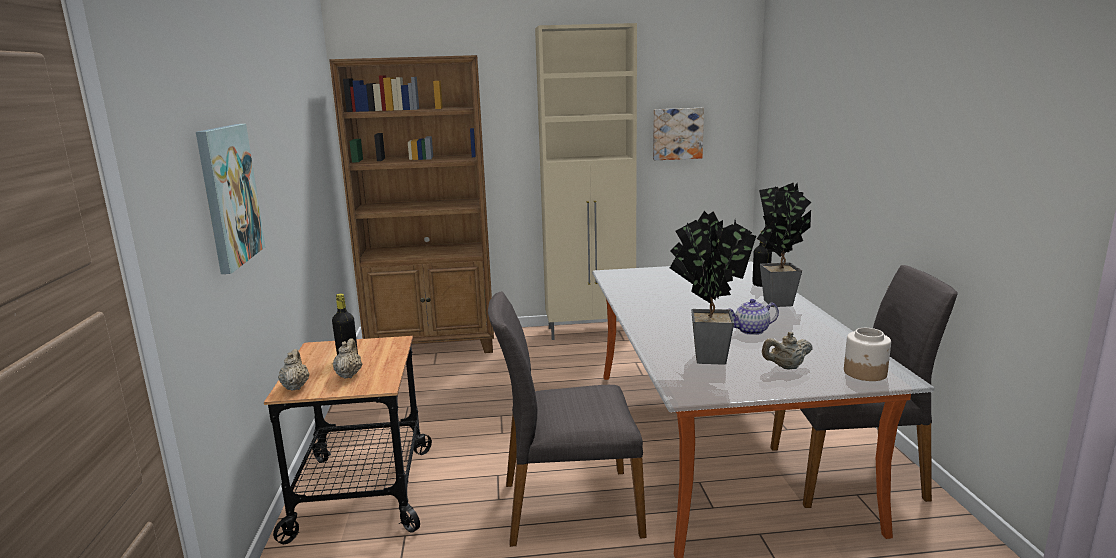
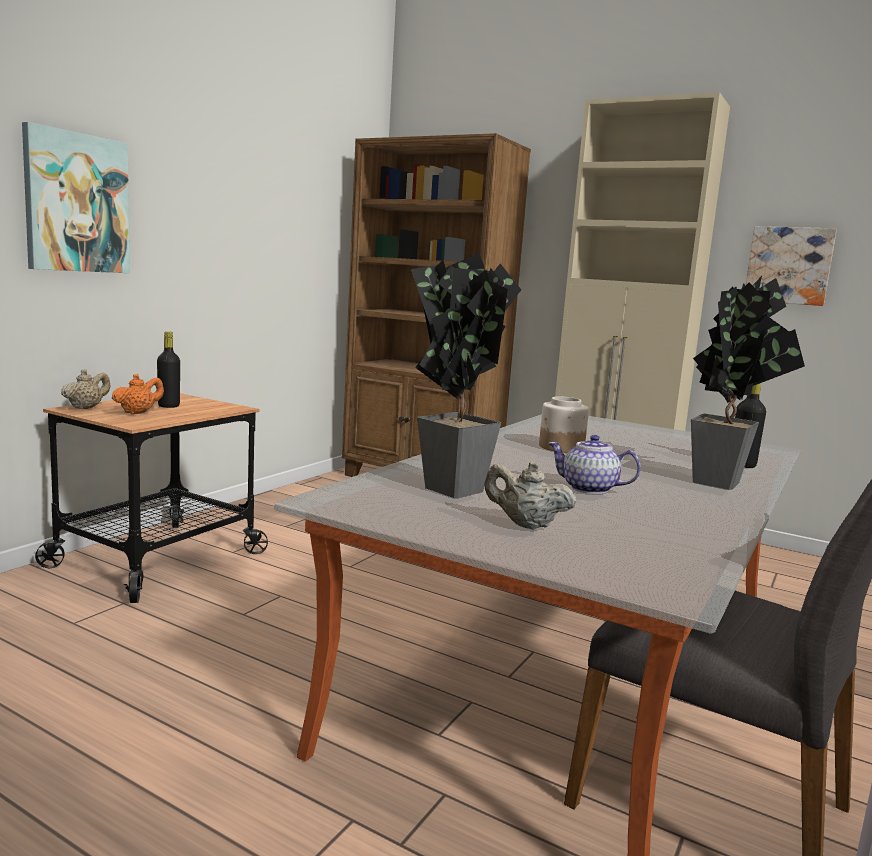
camera: 35 degrees right, 5 degrees down
beige teapot [333,338,362,379] -> orange teapot [112,374,164,414]
grey chair [488,291,647,547] -> none
jar [844,328,891,381] -> jar moved to [539,396,589,453]

